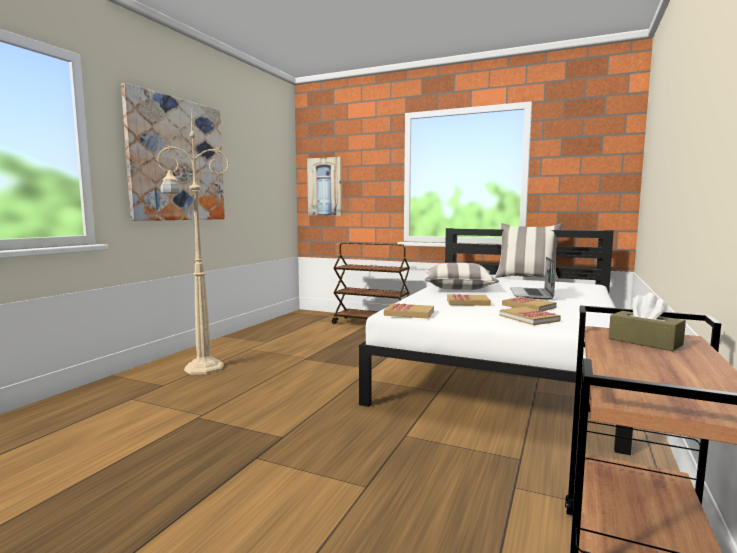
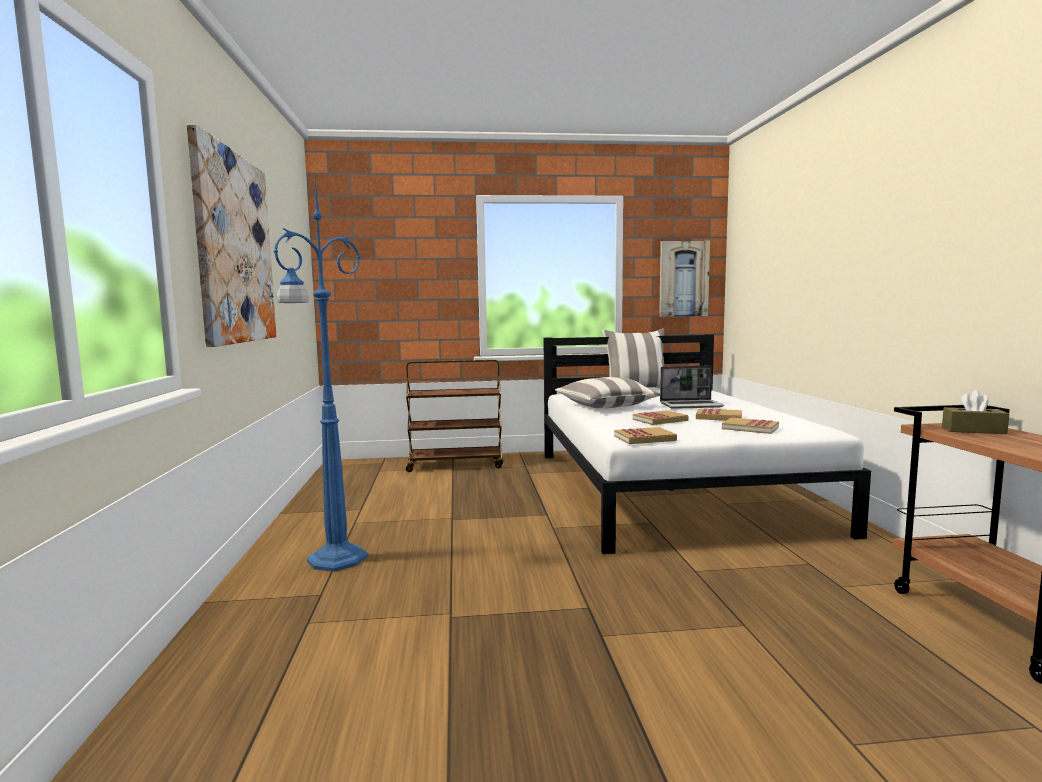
camera: 30 degrees left, 0 degrees up
beige floor lamp [157,110,229,375] -> blue floor lamp [273,179,368,572]
picture [307,157,342,215] -> picture moved to [659,241,710,317]
laptop [510,257,556,300] -> laptop turned 75 degrees counterclockwise [660,365,725,409]

